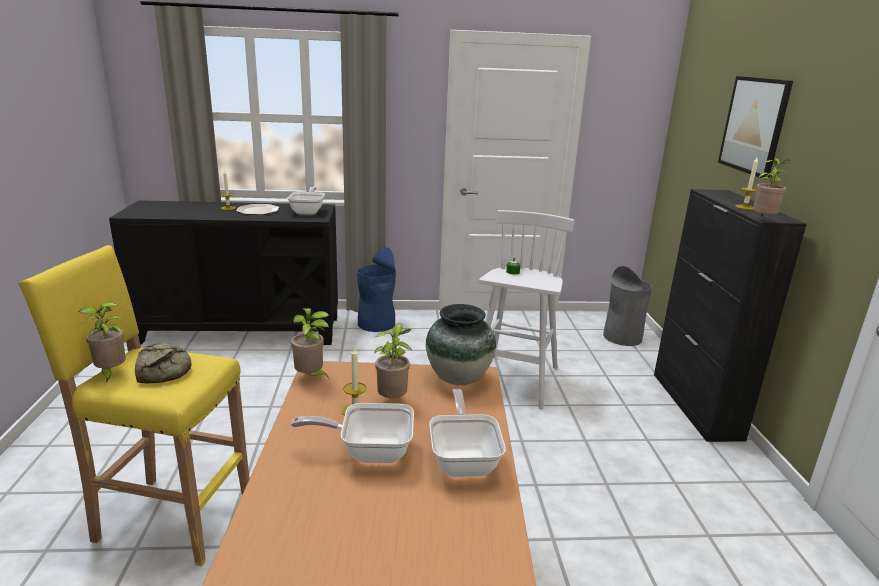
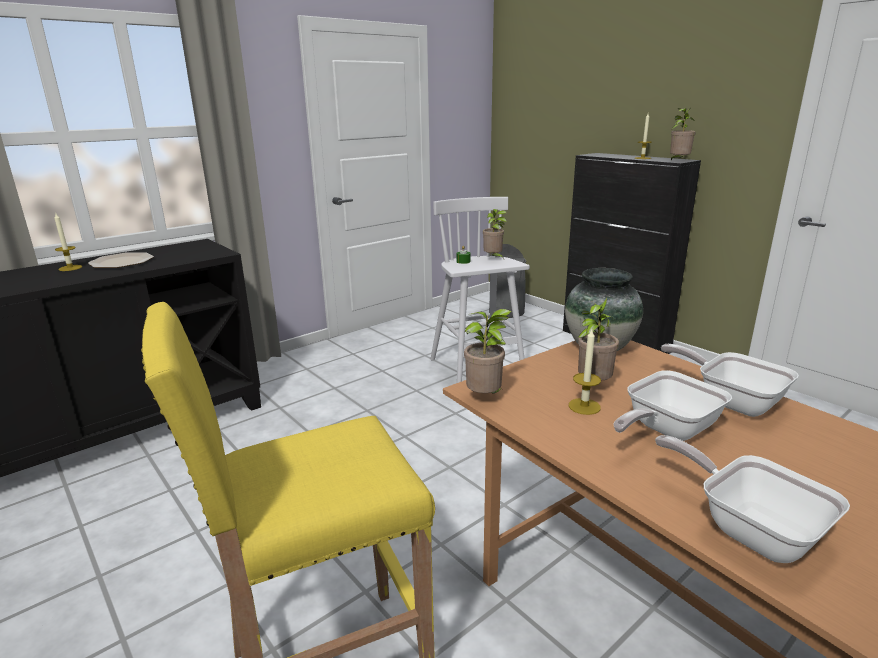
camera: 35 degrees left, 0 degrees up
potted plant [79,302,126,383] -> potted plant moved to [483,209,507,259]
bread [135,343,192,383] -> none
frying pan [287,187,325,215] -> frying pan moved to [655,435,850,563]
blue trash can [357,247,396,332] -> none
picture [718,76,793,179] -> none

